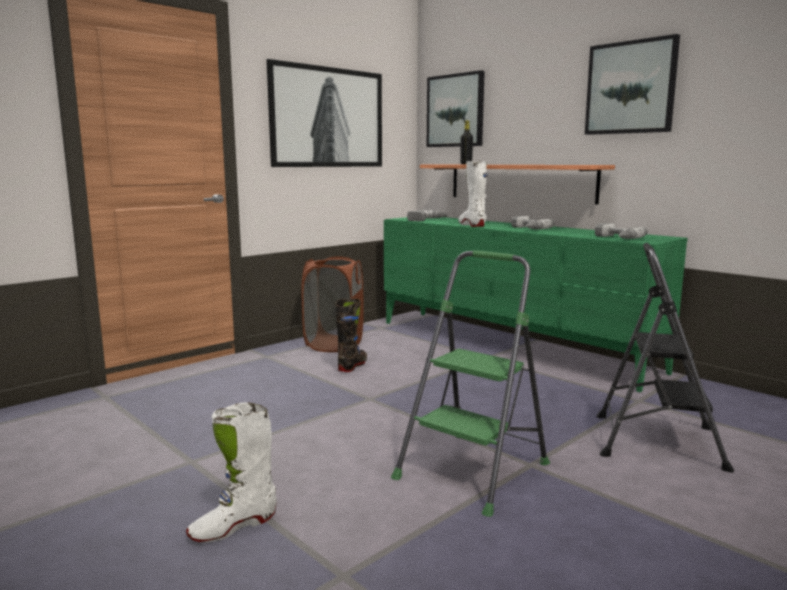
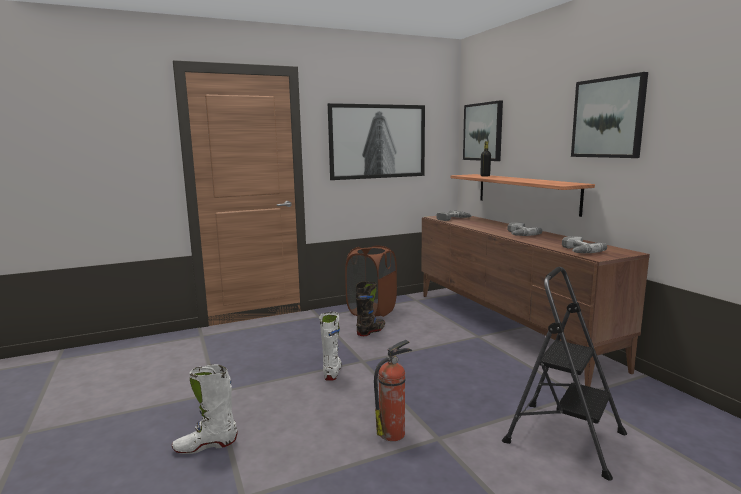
camera: 20 degrees right, 0 degrees up
green cabinet [384,217,688,393] -> brown cabinet [421,216,650,387]
green step ladder [391,250,550,517] -> fire extinguisher [374,340,412,441]
white boot [458,161,488,227] -> white boot moved to [320,312,342,381]

